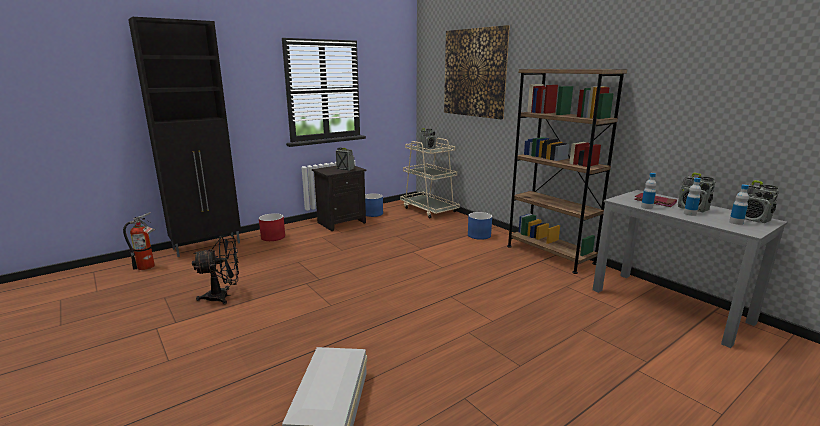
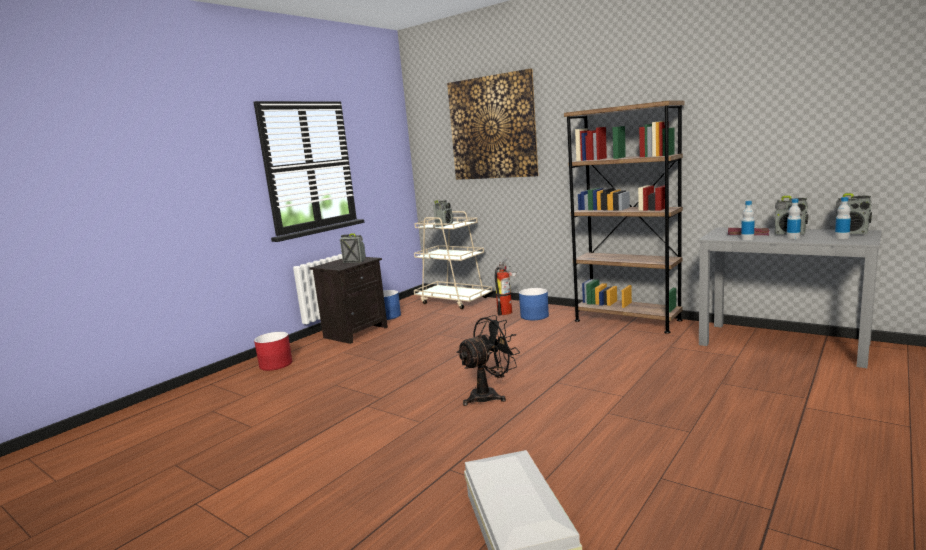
camera: 15 degrees left, 5 degrees down
fire extinguisher [123,212,155,270] -> fire extinguisher moved to [495,257,517,315]
black cabinet [128,17,241,257] -> none
black fan [192,235,239,304] -> black fan moved to [456,315,520,406]

